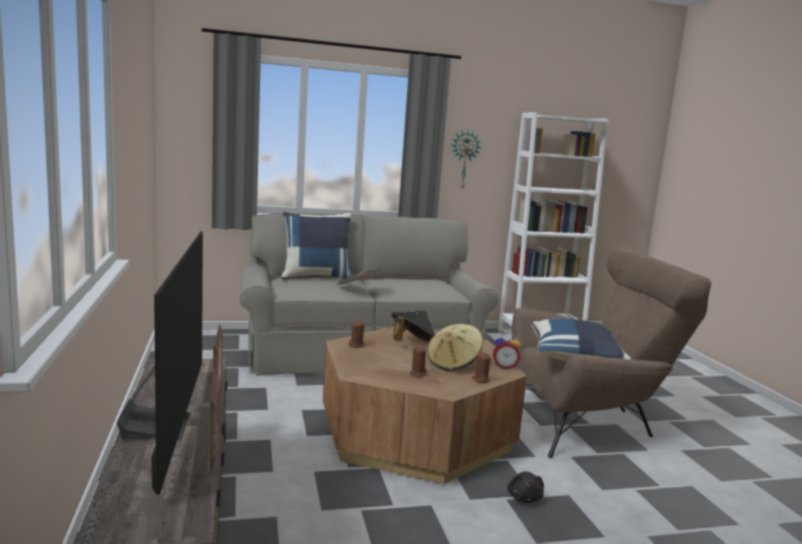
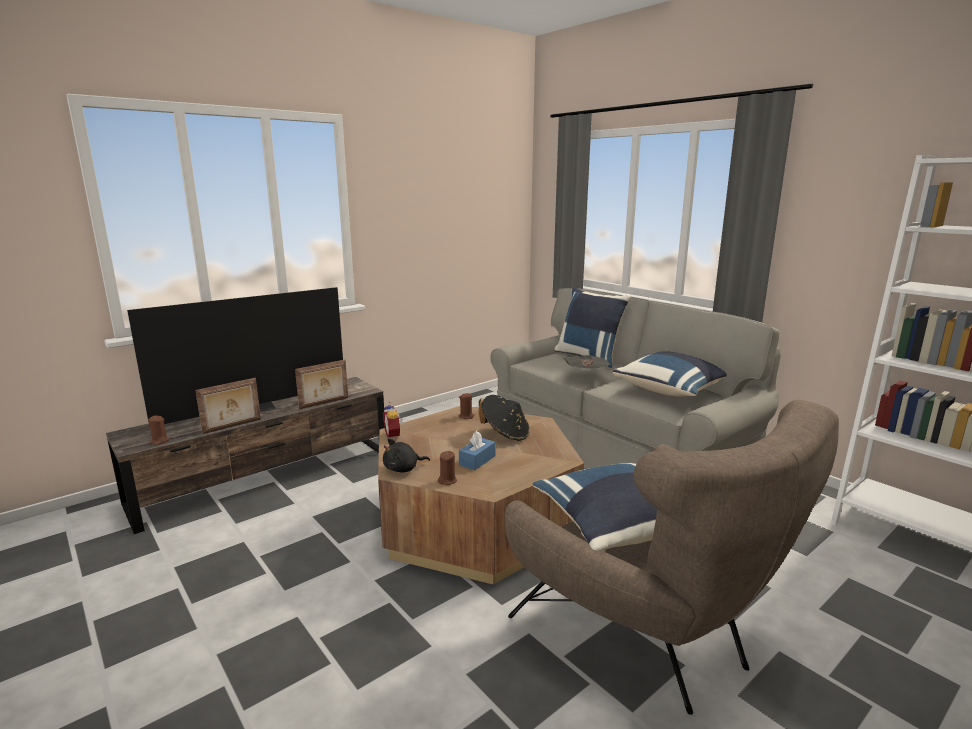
camera: 65 degrees right, 5 degrees up
brown candle [410,347,427,378] -> brown candle moved to [148,415,170,445]
beige hat [427,324,483,371] -> blue tissue box [459,431,496,470]
wall clock [451,130,481,189] -> none
alarm clock [493,333,521,370] -> alarm clock moved to [384,402,403,440]
black plush toy [507,471,544,503] -> black plush toy moved to [383,438,430,472]
none -> blue pillow [613,351,727,397]

